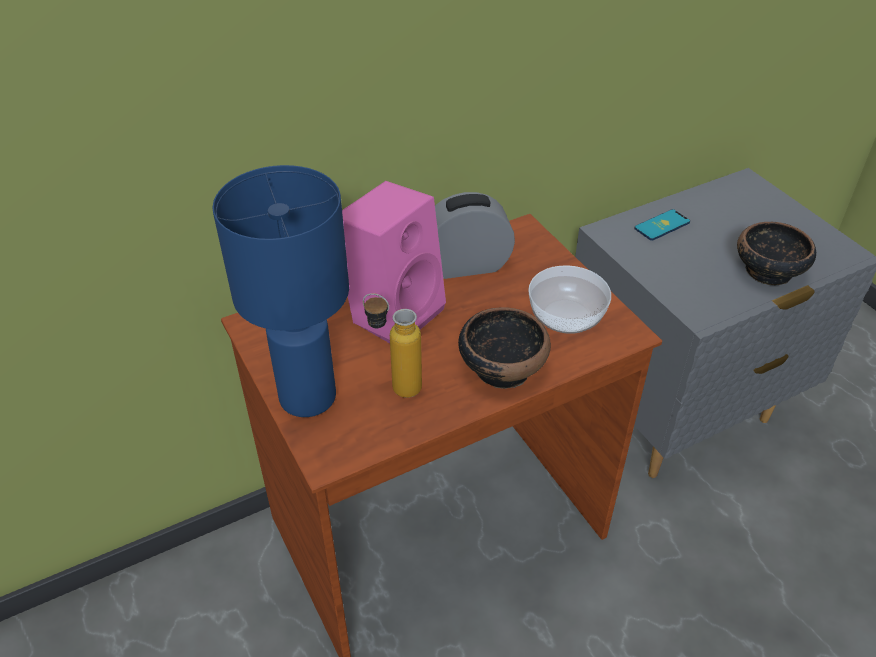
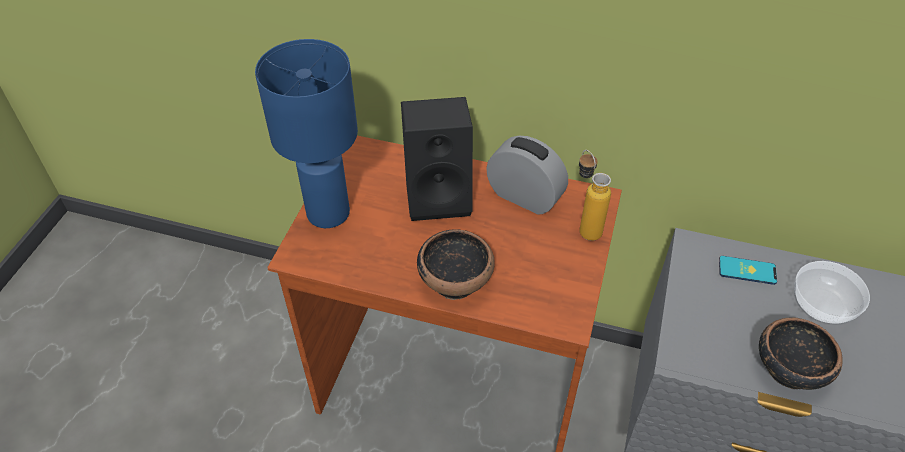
camera: 45 degrees right, 5 degrees up
pink speaker [342,181,446,343] -> black speaker [401,97,473,221]
bottle [363,293,422,398] -> bottle moved to [579,150,611,241]
bowl [528,265,611,334] -> bowl moved to [794,261,870,325]

